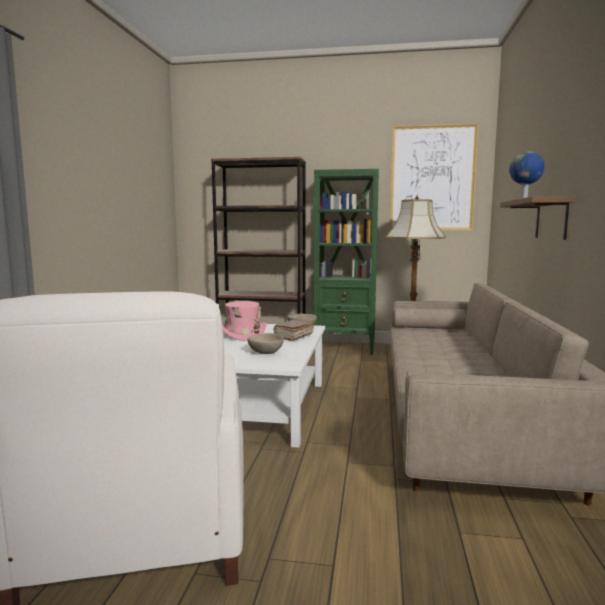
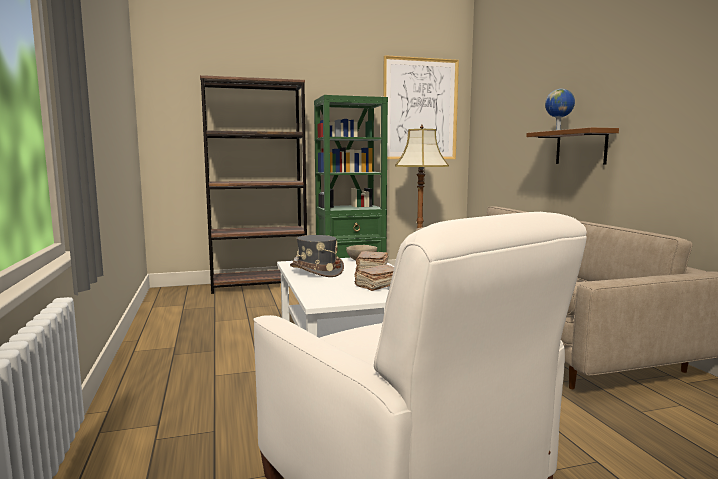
camera: 25 degrees left, 0 degrees up
pink hat [222,301,266,341] -> grey hat [290,235,344,277]
beige bowl [248,333,284,354] -> brown book [354,265,394,291]

